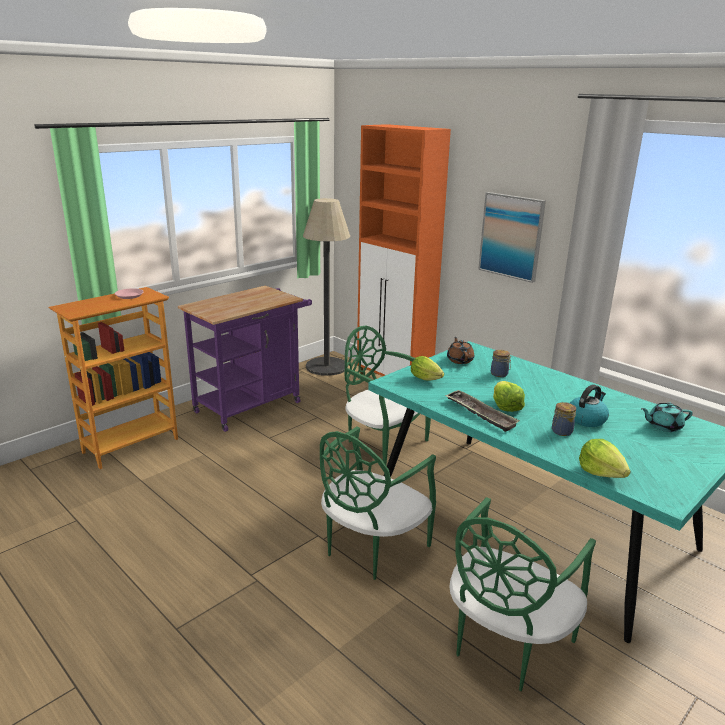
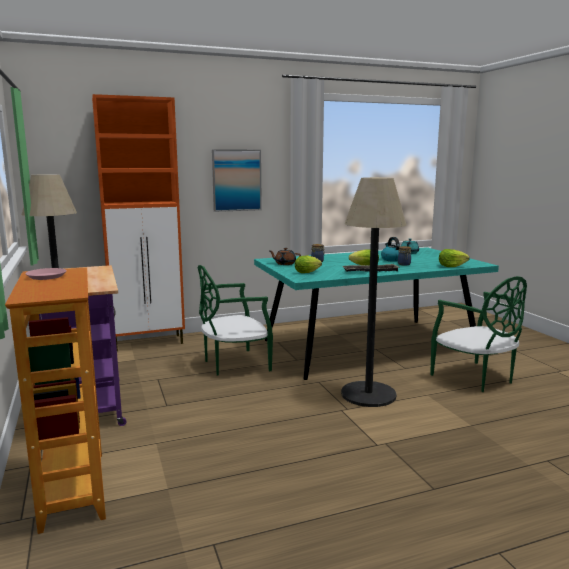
camera: 65 degrees left, 10 degrees down
green chair [320,427,436,580] -> floor lamp [341,177,407,407]

